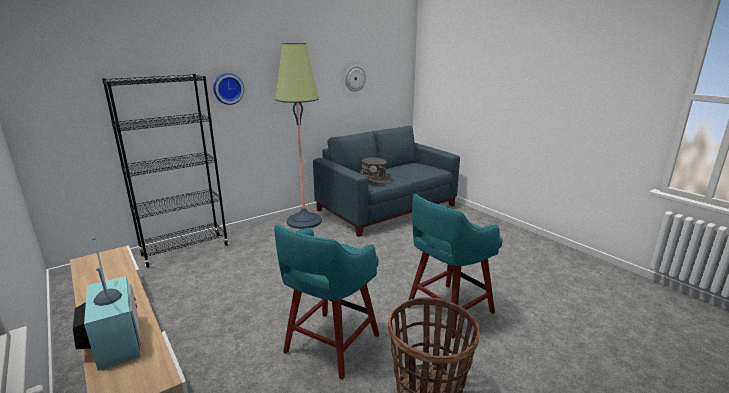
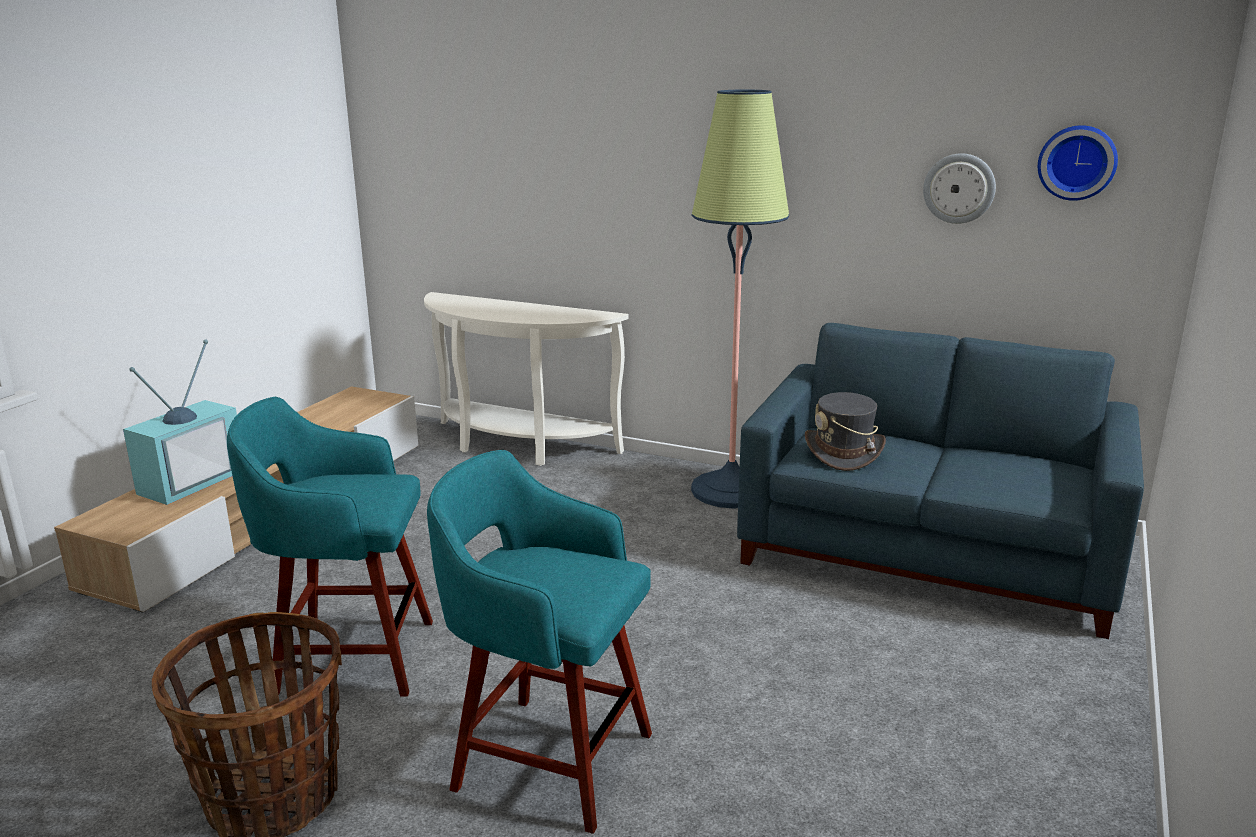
camera: 60 degrees right, 0 degrees up
black bookcase [102,74,229,268] -> white console table [424,292,629,466]
wall clock [213,73,244,105] -> wall clock moved to [1038,125,1118,201]

